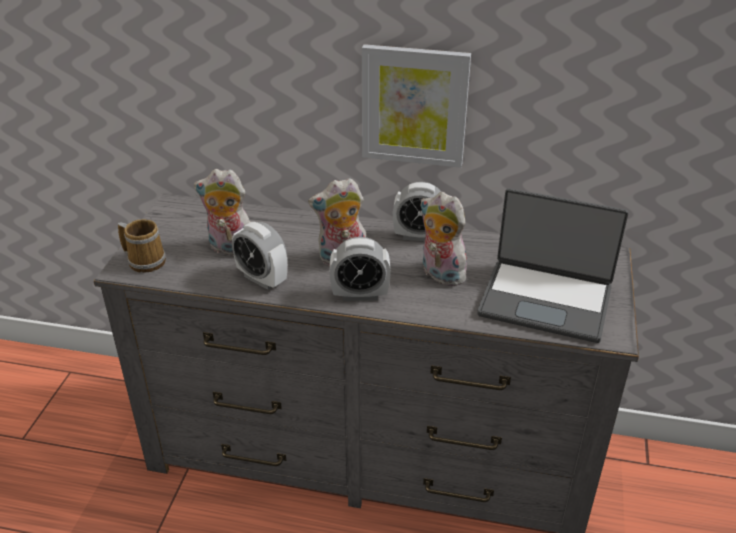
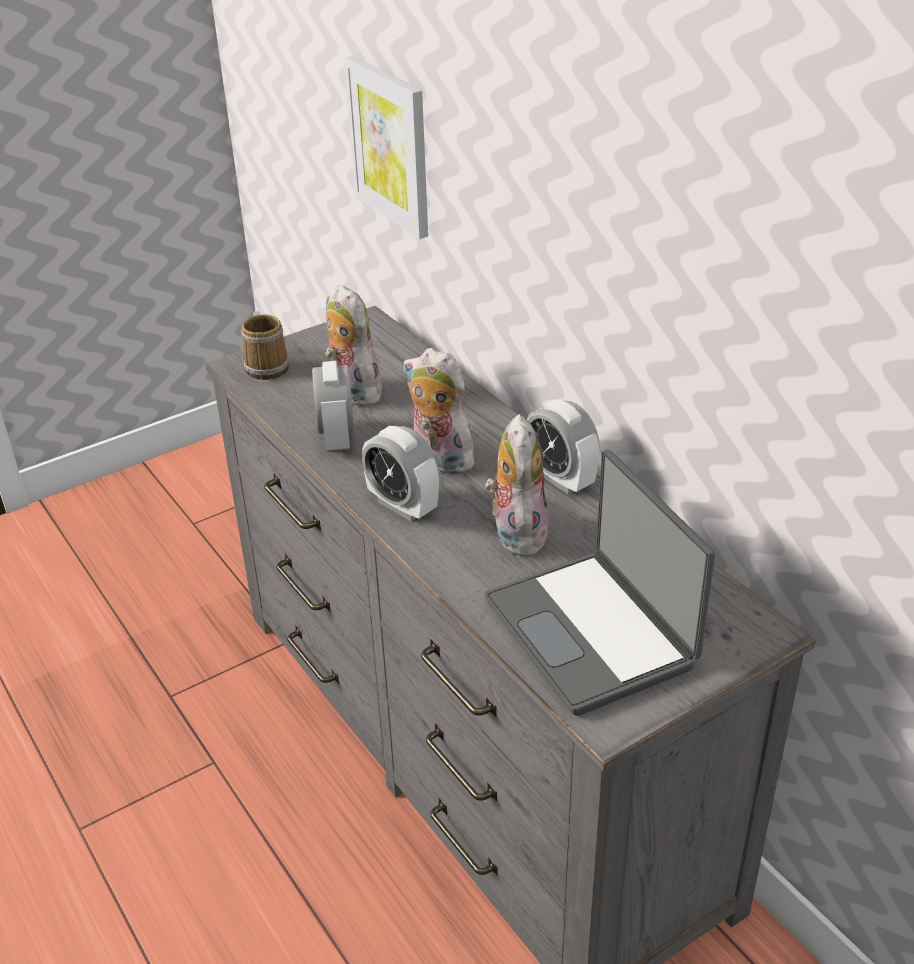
camera: 45 degrees right, 0 degrees up
picture [362,44,471,168] -> picture moved to [344,56,428,239]

